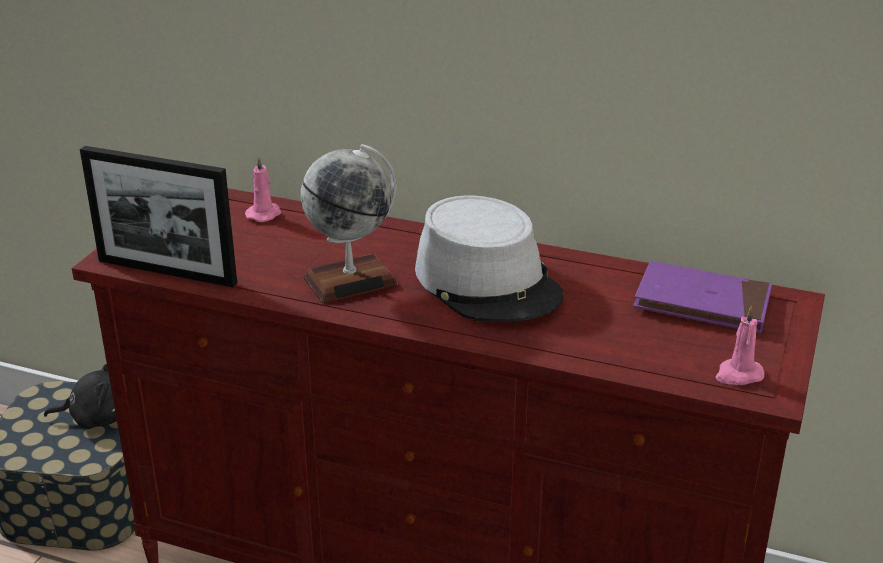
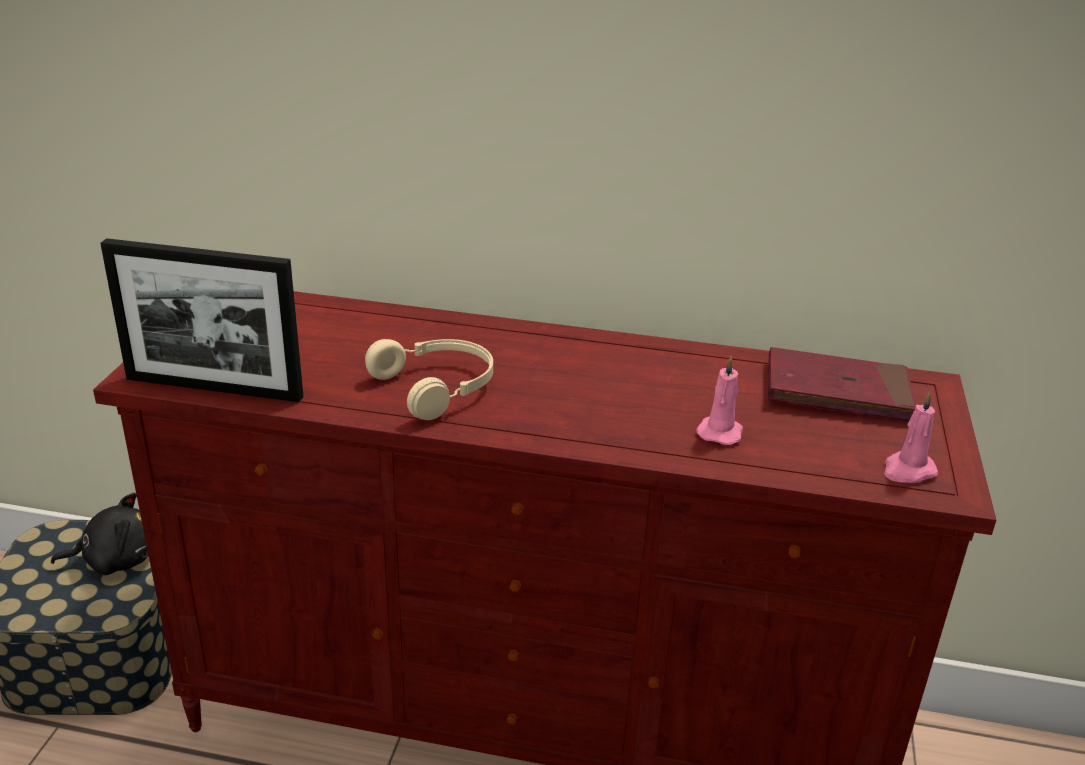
camera: 10 degrees left, 0 degrees up
pink candle [245,156,281,222] -> pink candle moved to [696,356,743,445]
globe [301,144,398,303] -> beige headphones [365,339,493,420]
grey hat [415,195,564,322] -> none
purple book [633,261,772,334] -> red book [768,347,916,421]

